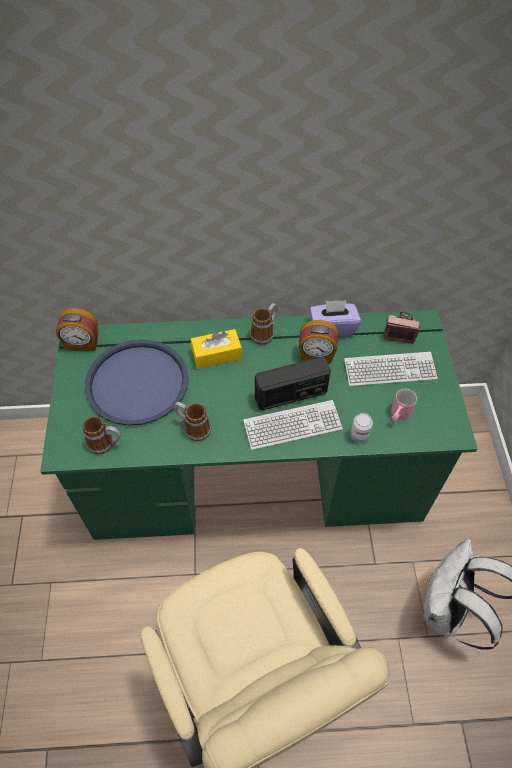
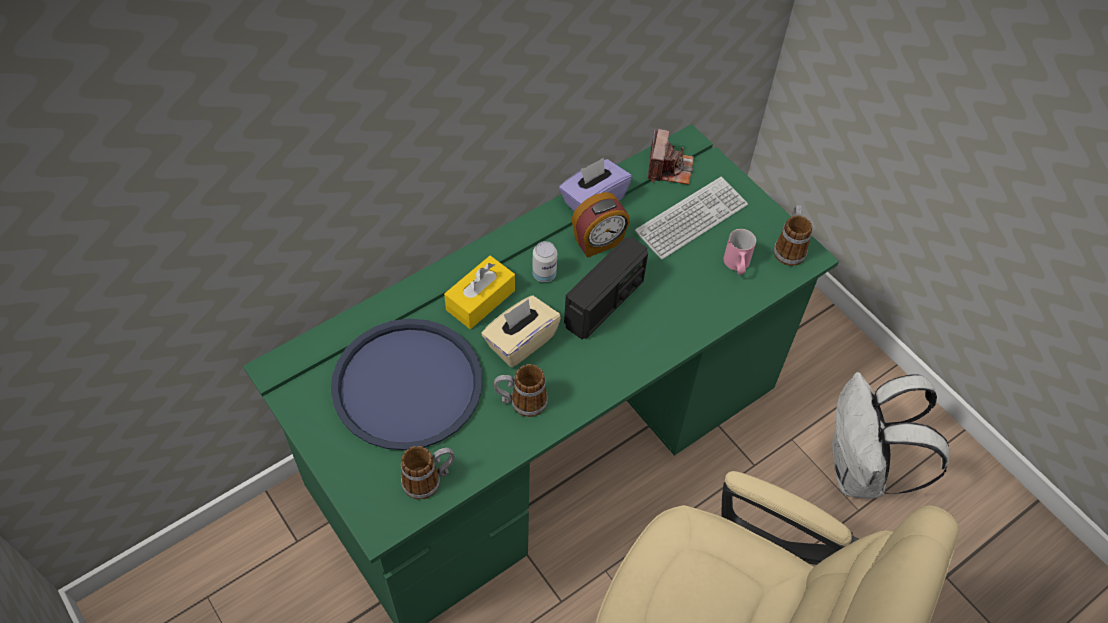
camera: 35 degrees left, 0 degrees up
alarm clock [56,308,98,351] -> none
keyboard [243,400,343,450] -> none
mug [250,303,278,345] -> mug moved to [773,205,812,266]
can [350,413,373,443] -> can moved to [532,241,557,282]
camera [383,311,420,344] -> camera turned 120 degrees clockwise [648,129,694,185]
none -> beige tissue box [481,296,561,367]

